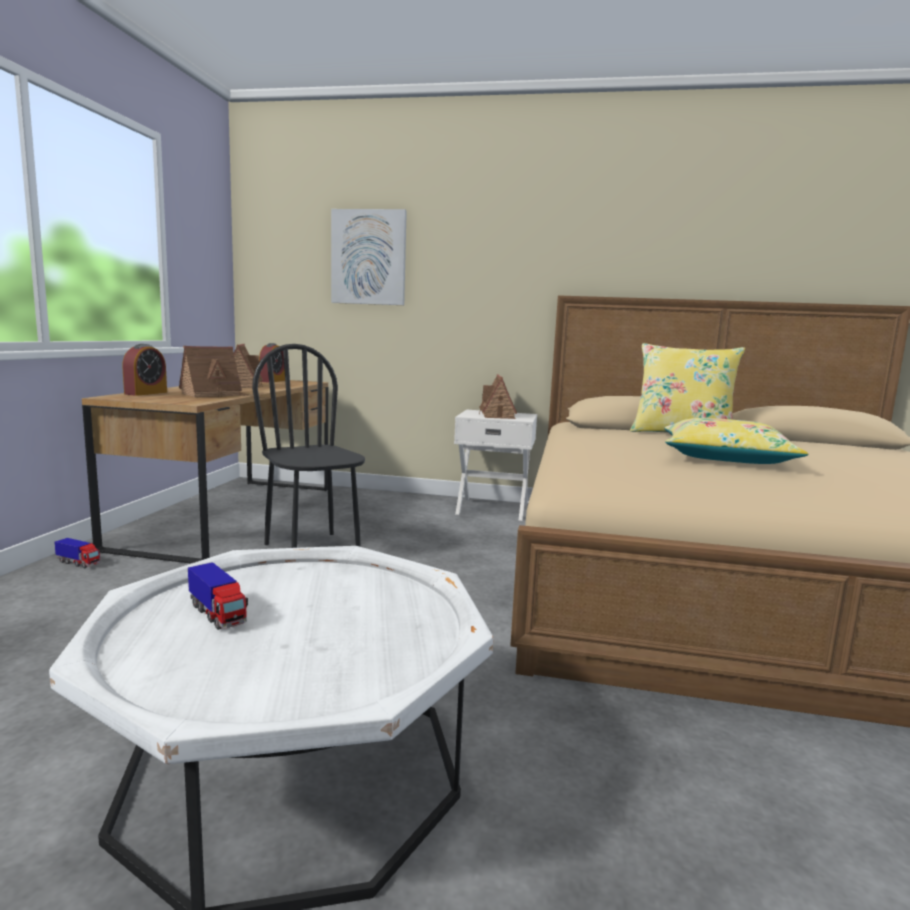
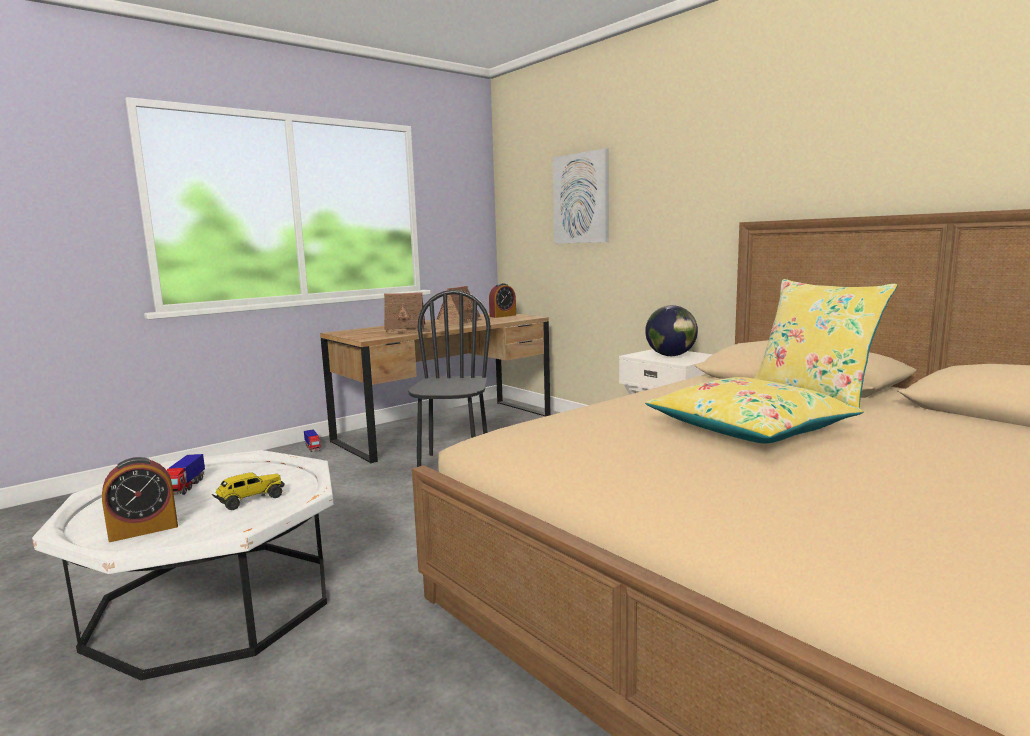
camera: 40 degrees right, 0 degrees up
alarm clock [122,344,167,396] -> alarm clock moved to [102,457,178,542]
toy house [479,374,517,419] -> globe [645,305,698,356]
none -> toy truck [212,472,285,510]

